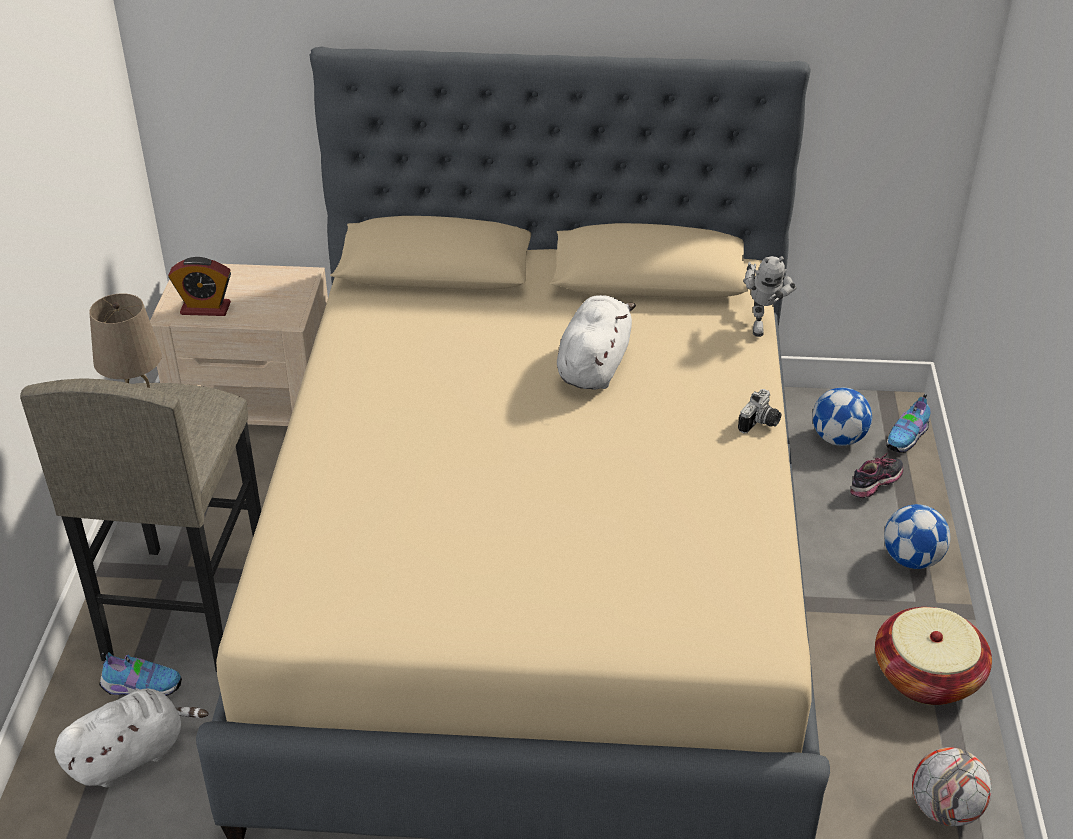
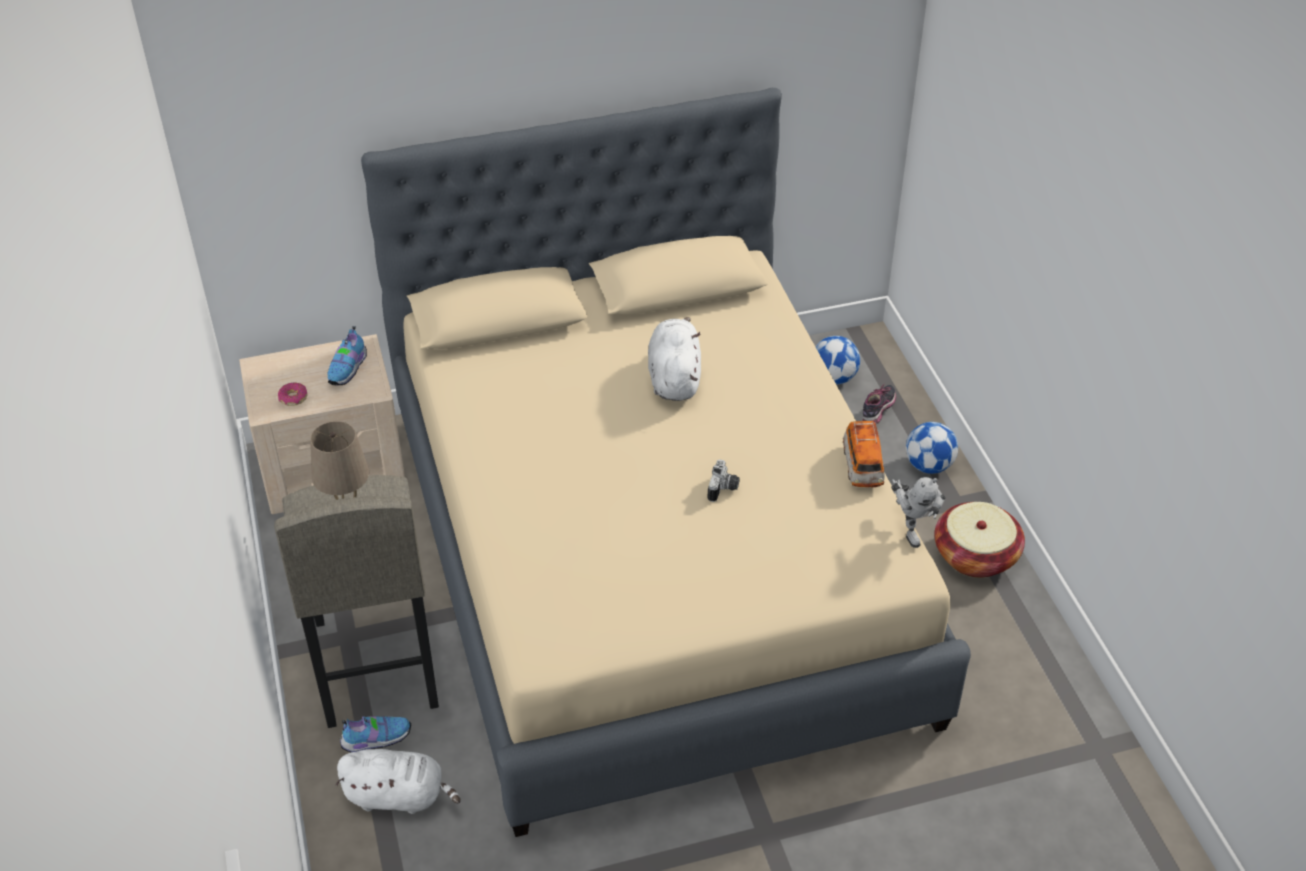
camera: 20 degrees left, 5 degrees up
white plush toy [54,688,208,787] -> white plush toy turned 60 degrees clockwise [336,749,460,814]
alarm clock [168,257,231,316] -> donut [278,383,308,406]
camera [738,389,781,433] -> camera moved to [708,459,740,502]
toy robot [743,256,796,337] -> toy robot moved to [891,477,946,548]
shoe [886,394,931,453] -> shoe moved to [327,326,367,385]
football [912,747,992,826] -> none
none -> toy car [843,421,887,488]

